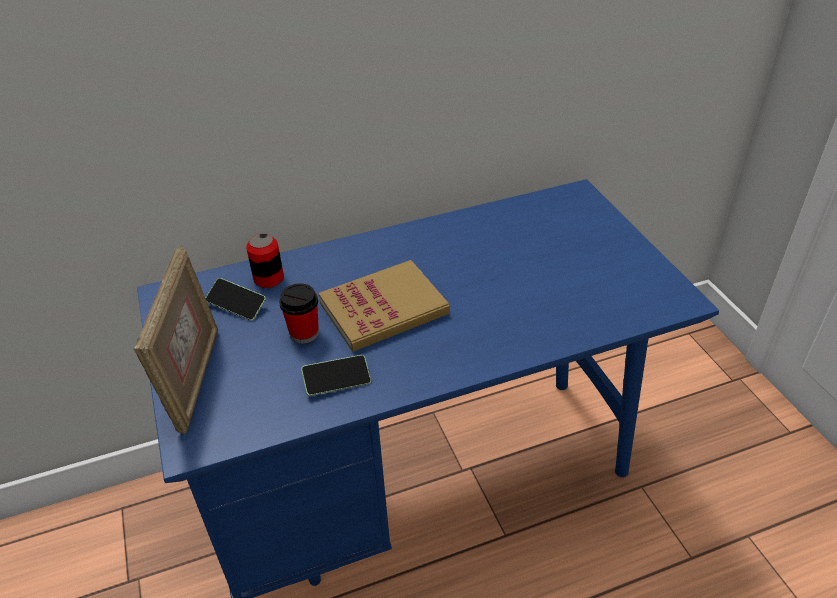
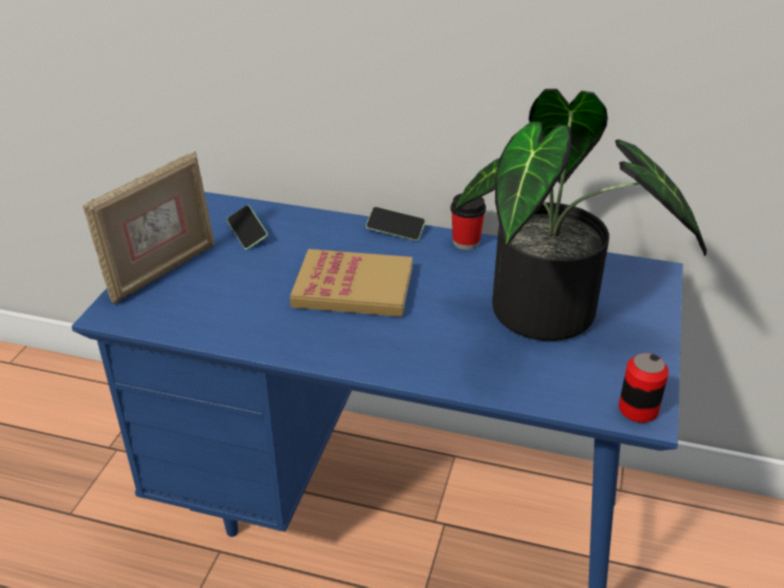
camera: 35 degrees right, 5 degrees down
can [246,234,284,288] -> can moved to [619,353,669,423]
cup [279,283,319,344] -> cup moved to [451,193,486,250]
phone [301,355,371,396] -> phone moved to [366,206,426,241]
none -> potted plant [454,89,707,341]

